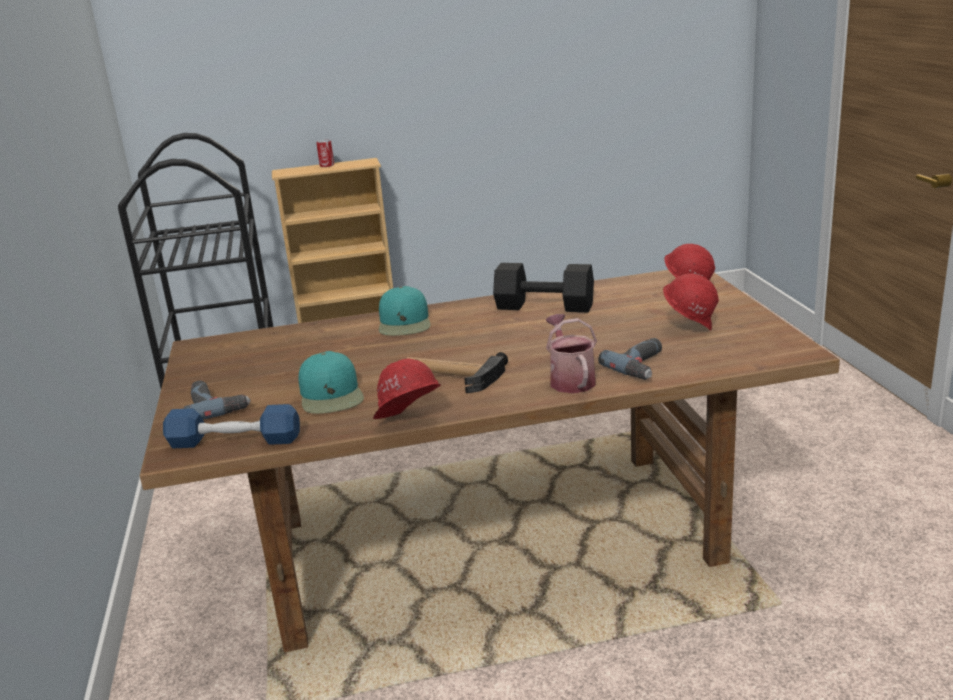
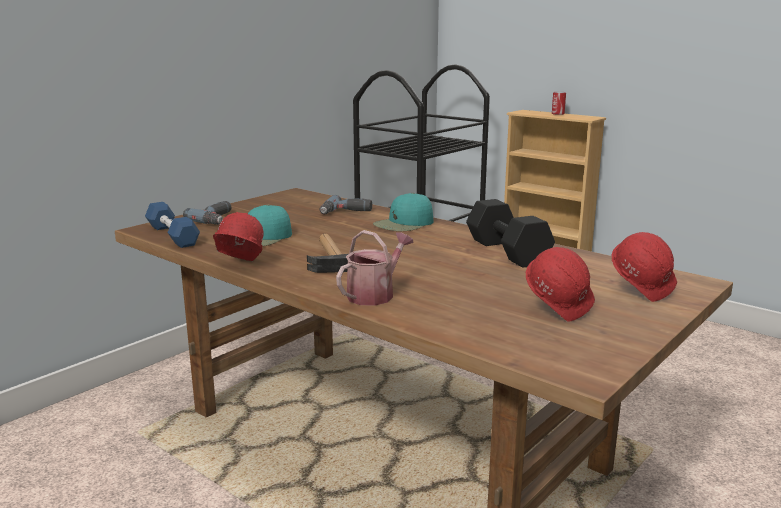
camera: 50 degrees right, 5 degrees down
power drill [598,338,662,380] -> power drill moved to [320,195,372,215]

